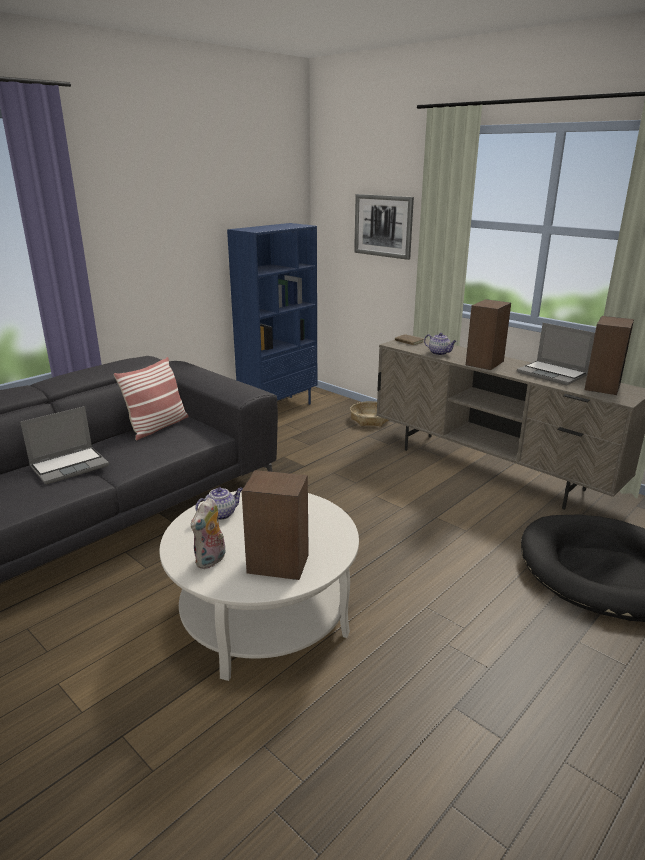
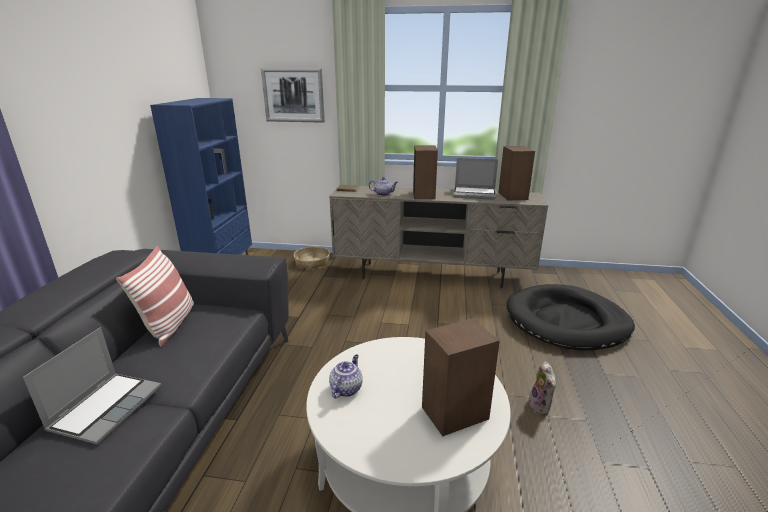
camera: 35 degrees left, 0 degrees up
plush toy [191,498,226,569] -> plush toy moved to [529,362,556,415]

